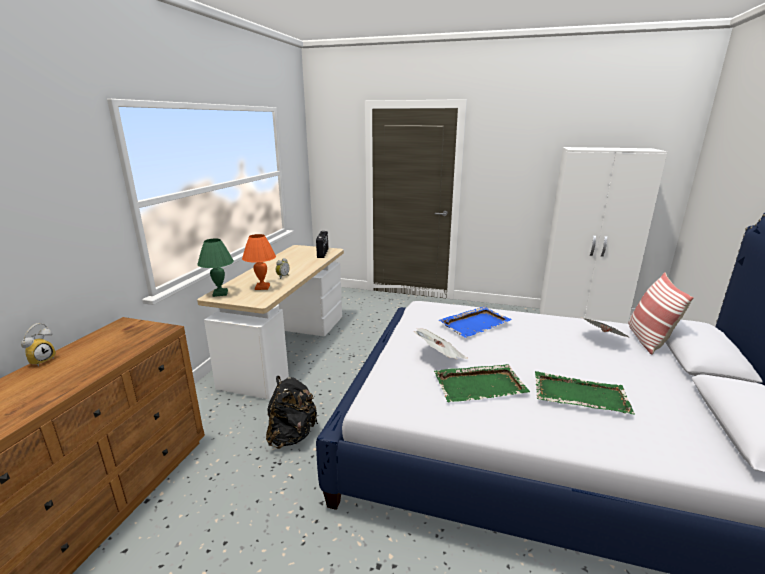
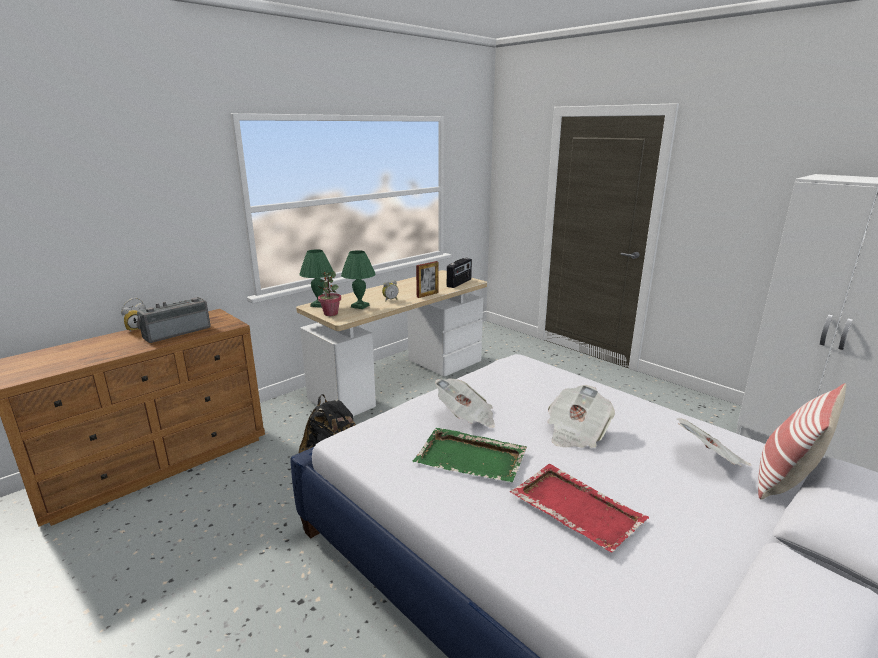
camera: 30 degrees right, 0 degrees up
orange table lamp [242,234,276,290] -> green table lamp [341,250,376,309]
blue tray [438,306,512,338] -> none
green tray [535,371,635,414] -> red tray [510,464,649,553]
none -> radio [137,297,211,343]
none -> potted plant [318,271,341,316]
none -> picture frame [416,261,438,298]
none -> newspaper [548,385,615,448]

